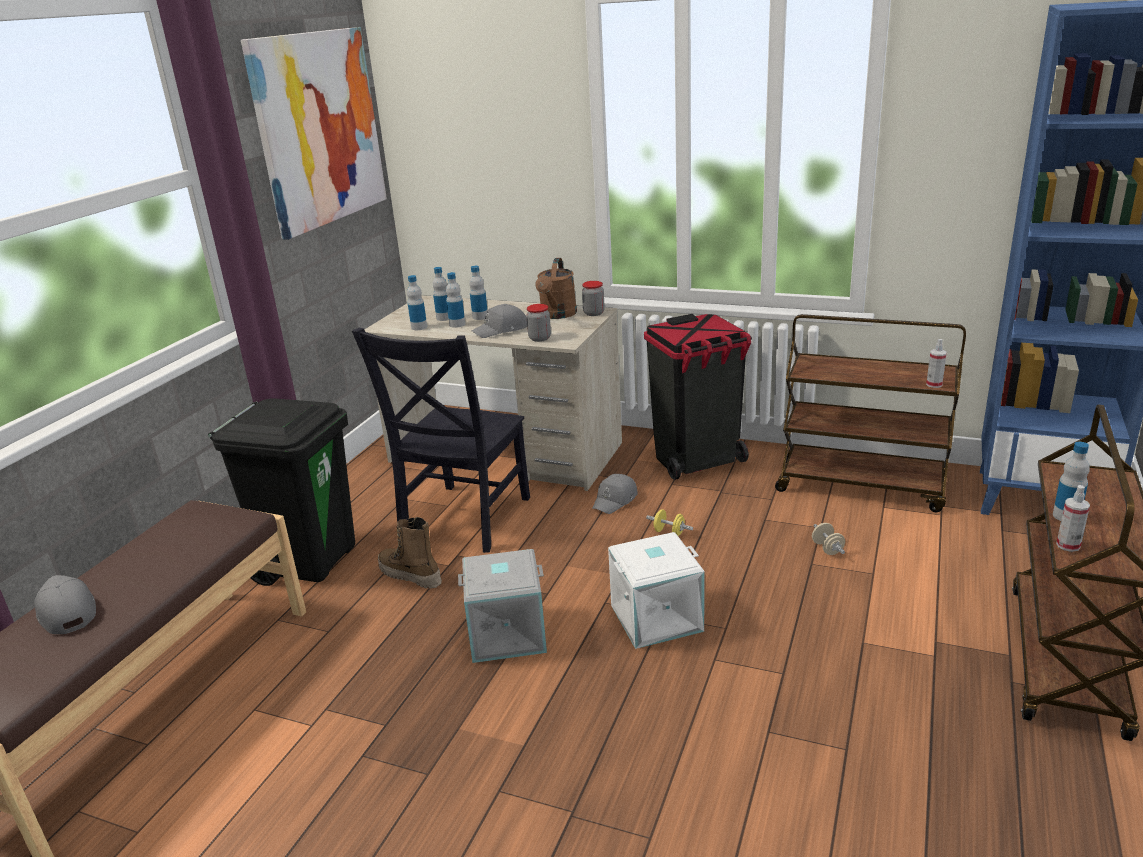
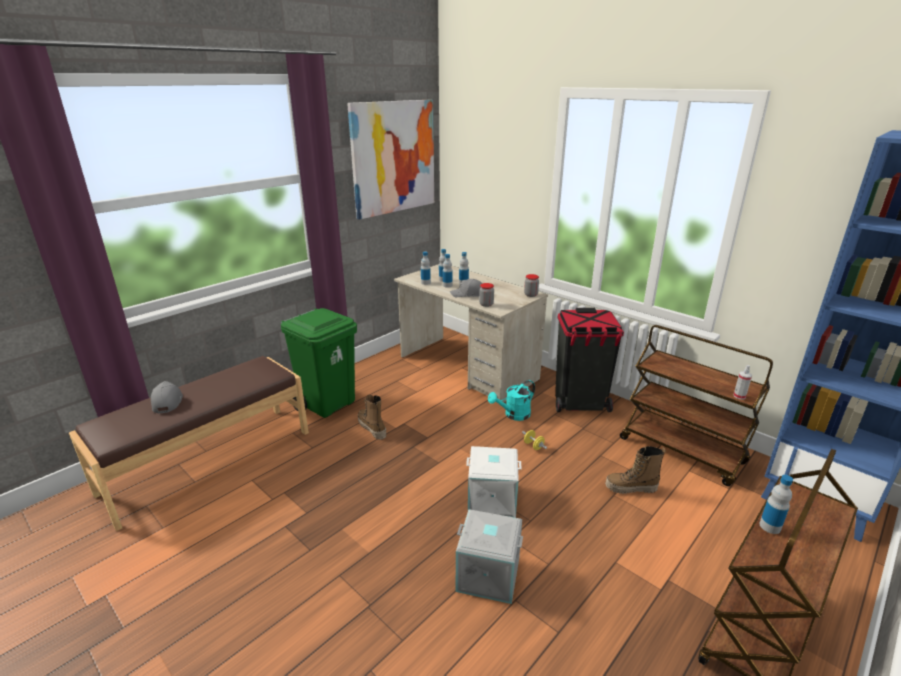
camera: 20 degrees right, 0 degrees up
black trash can [208,398,355,586] -> green trash can [281,308,357,418]
black chair [352,328,530,553] -> none
grey storage box [458,549,547,663] -> grey storage box moved to [456,509,523,604]
brown watering can [535,258,577,319] -> none
grey cap [592,474,638,514] -> turquoise watering can [488,380,535,421]
beige dumbbell [812,523,845,555] -> boot [605,446,666,494]
spray bottle [1056,485,1090,552] -> none

